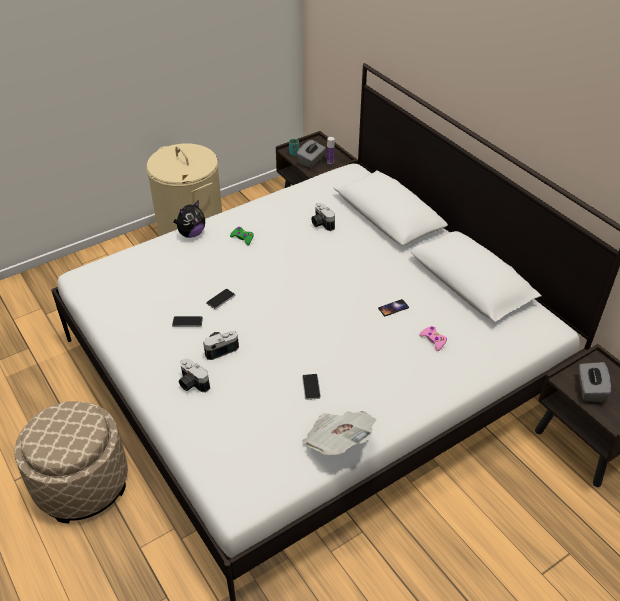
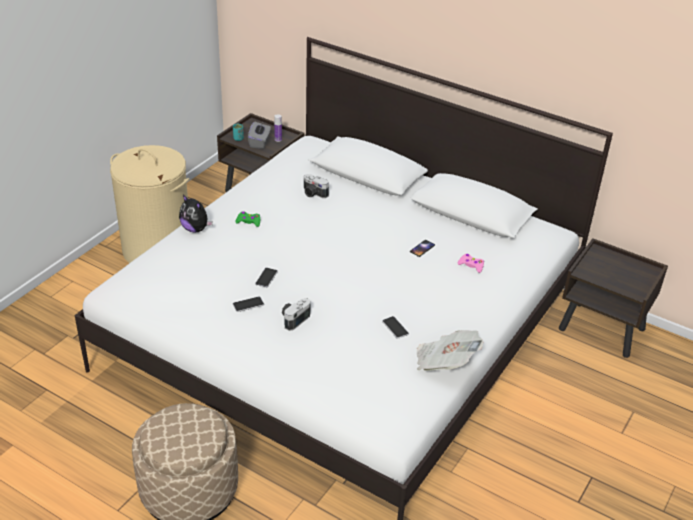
camera: 25 degrees left, 5 degrees down
plush toy [174,201,205,238] -> plush toy turned 105 degrees clockwise [179,195,213,233]
camera [179,358,210,392] -> none
grey tissue box [579,362,611,402] -> none

